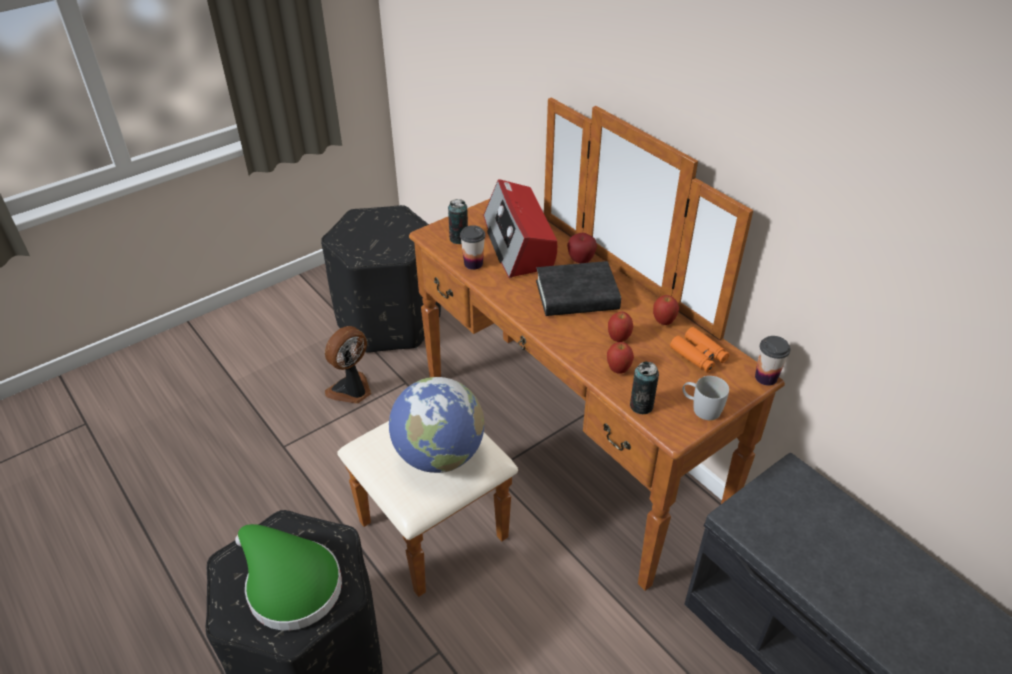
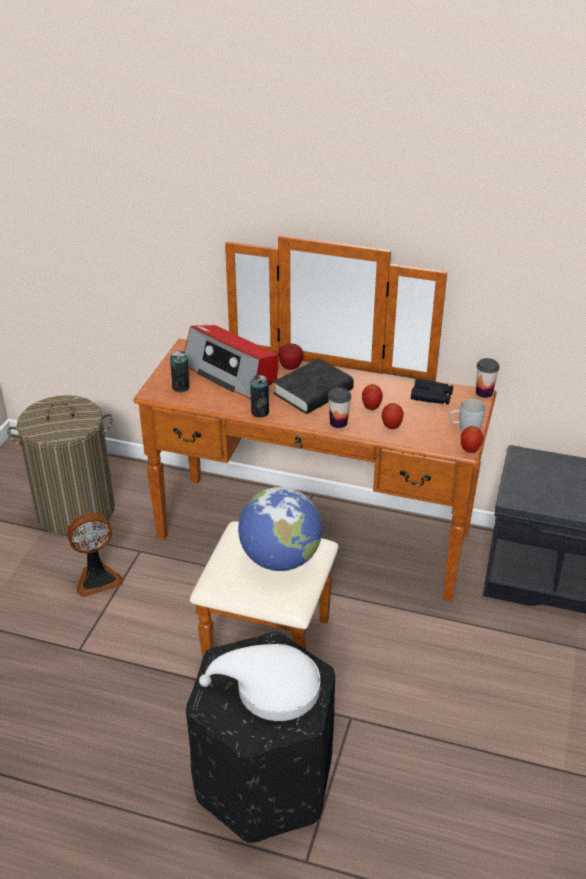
camera: 35 degrees left, 5 degrees down
green hat [235,524,342,630] -> white hat [199,644,321,721]
black ottoman [321,205,441,353] -> laundry basket [7,395,115,536]
fan [325,326,372,404] -> fan turned 120 degrees counterclockwise [67,512,124,597]
cup [460,225,485,270] -> cup moved to [328,387,351,428]
can [630,362,659,414] -> can moved to [250,375,269,418]
apple [653,295,679,325] -> apple moved to [461,426,483,453]
orange binoculars [670,327,730,373] -> black binoculars [411,378,453,404]

